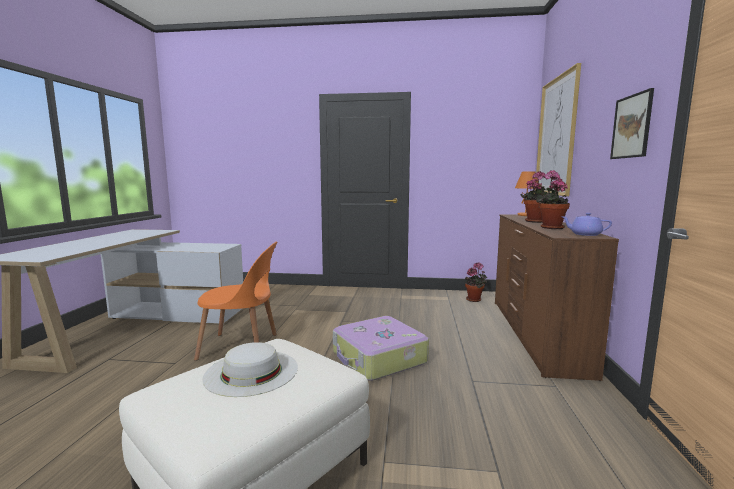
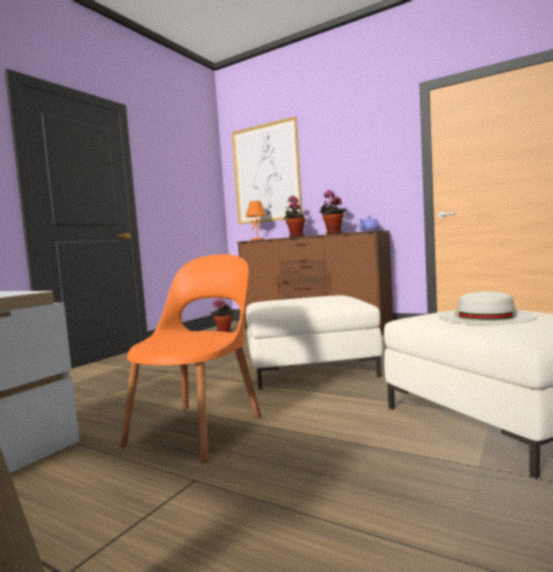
camera: 65 degrees left, 5 degrees down
suitcase [333,316,429,381] -> white ottoman [246,295,383,389]
picture [610,88,654,159] -> none

